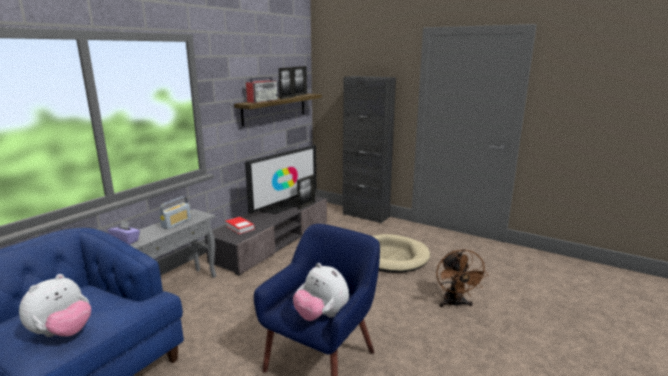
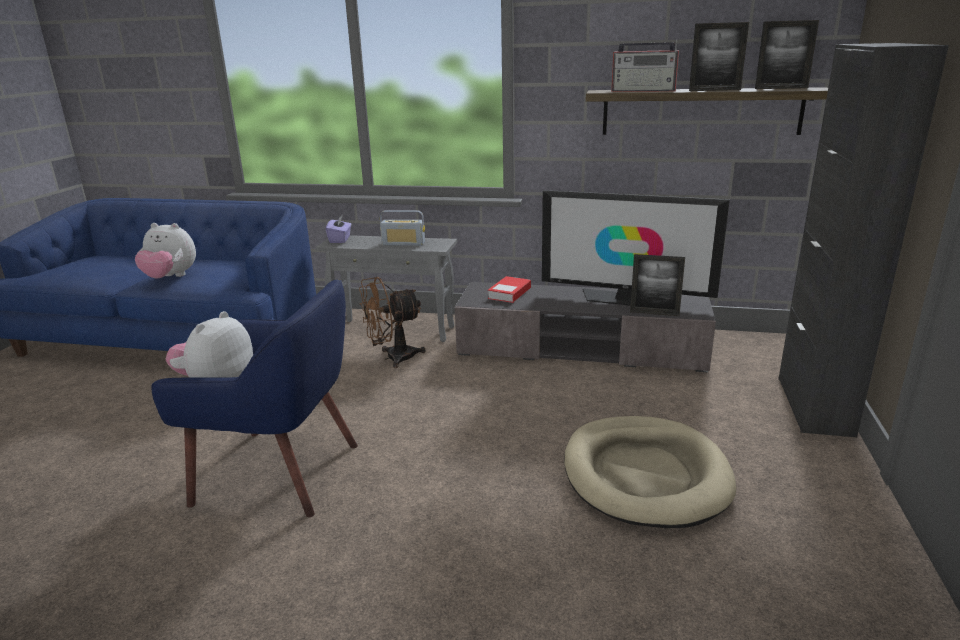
camera: 70 degrees right, 5 degrees up
brown fan [436,249,488,308] -> brown fan moved to [359,277,426,368]

